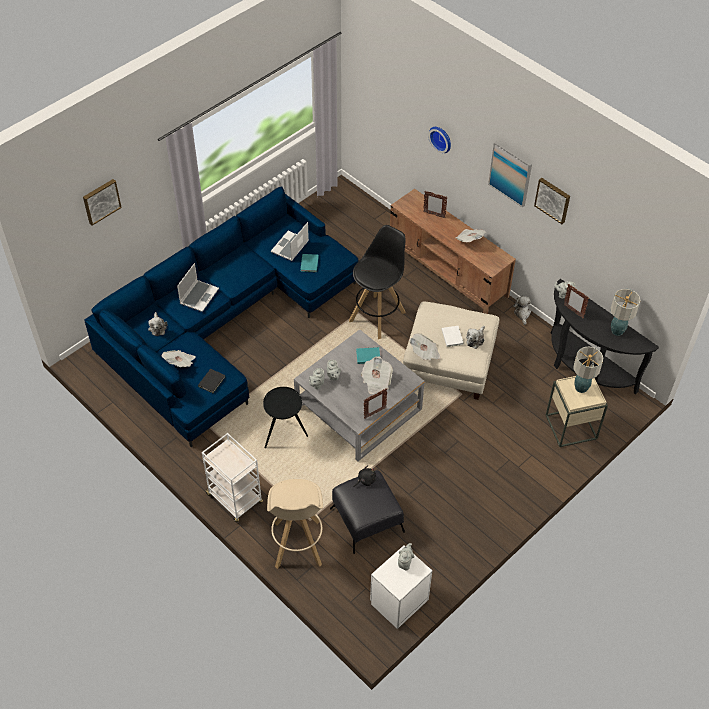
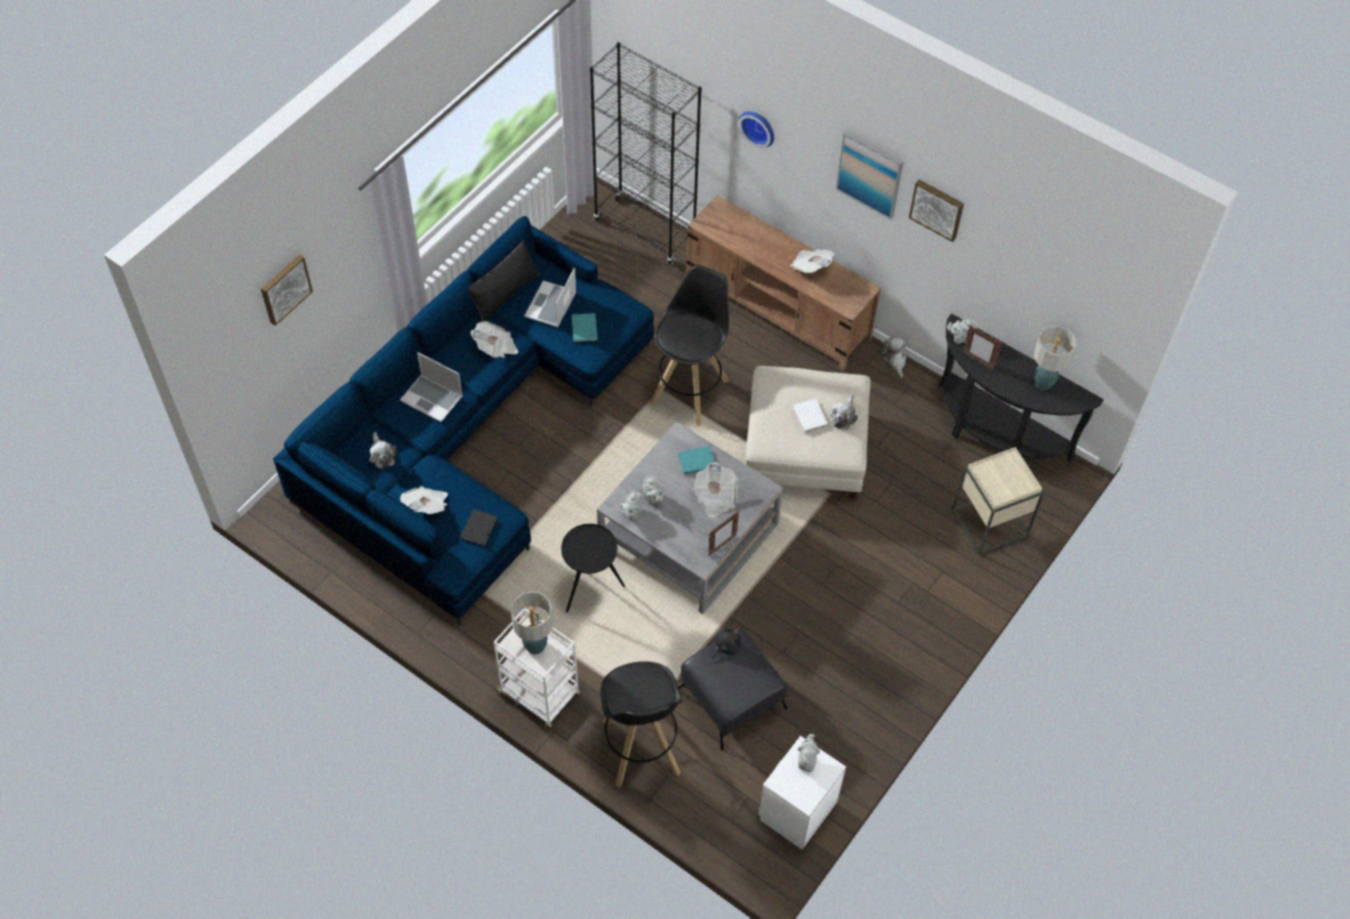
camera: 10 degrees left, 5 degrees up
laptop [177,263,219,312] -> laptop turned 105 degrees clockwise [400,352,463,422]
beige stool [267,479,323,569] -> black stool [601,661,682,788]
newspaper [409,333,440,361] -> newspaper moved to [471,321,518,358]
picture frame [423,191,447,218] -> none
table lamp [573,346,603,393] -> table lamp moved to [511,592,553,654]
none -> black pillow [467,240,541,321]
none -> black bookcase [590,42,702,264]

